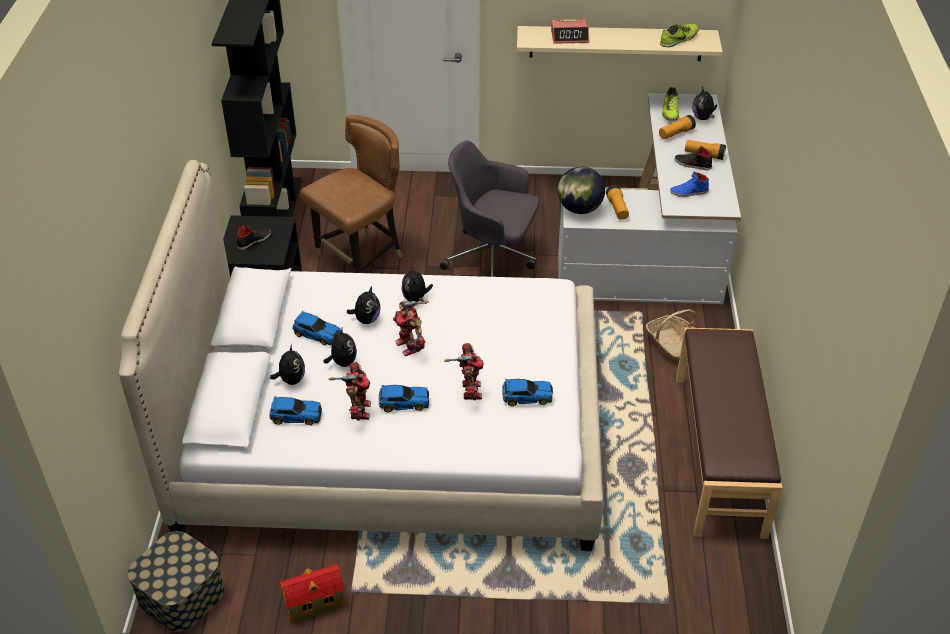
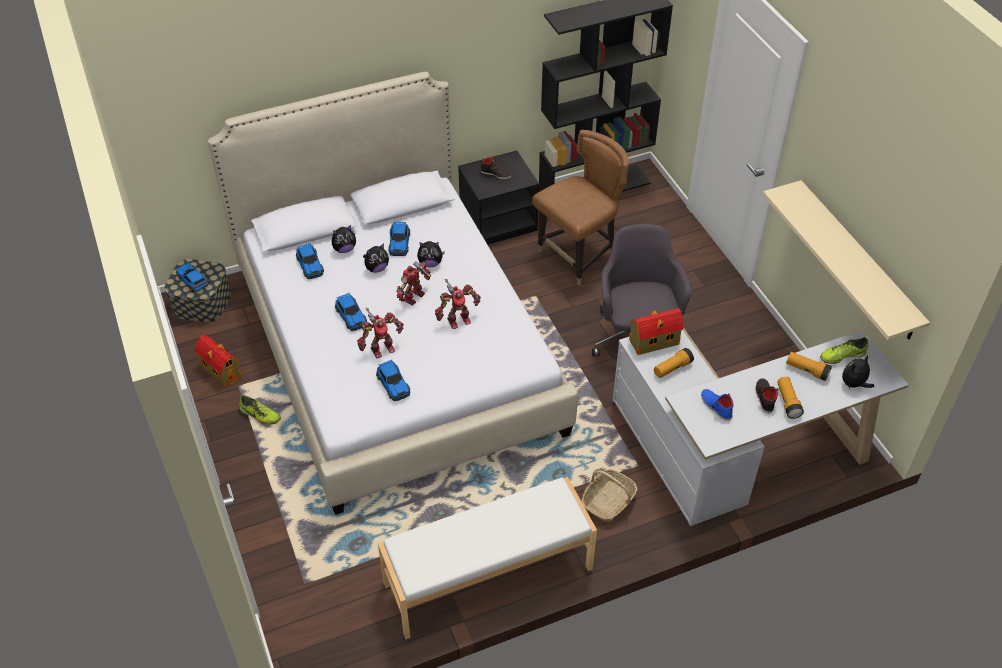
camera: 65 degrees right, 5 degrees up
brown chair [300,115,402,273] -> brown chair turned 60 degrees counterclockwise [532,130,629,286]
toy robot [329,362,371,421] -> toy robot moved to [435,279,481,329]
plush toy [401,265,433,302] -> none
alarm clock [551,19,589,44] -> none
globe [558,166,605,214] -> toy house [629,308,683,355]
shoe [660,24,699,47] -> shoe moved to [239,395,281,424]
brown bench [676,328,783,539] -> white bench [378,477,597,639]
none -> toy car [176,263,209,292]

